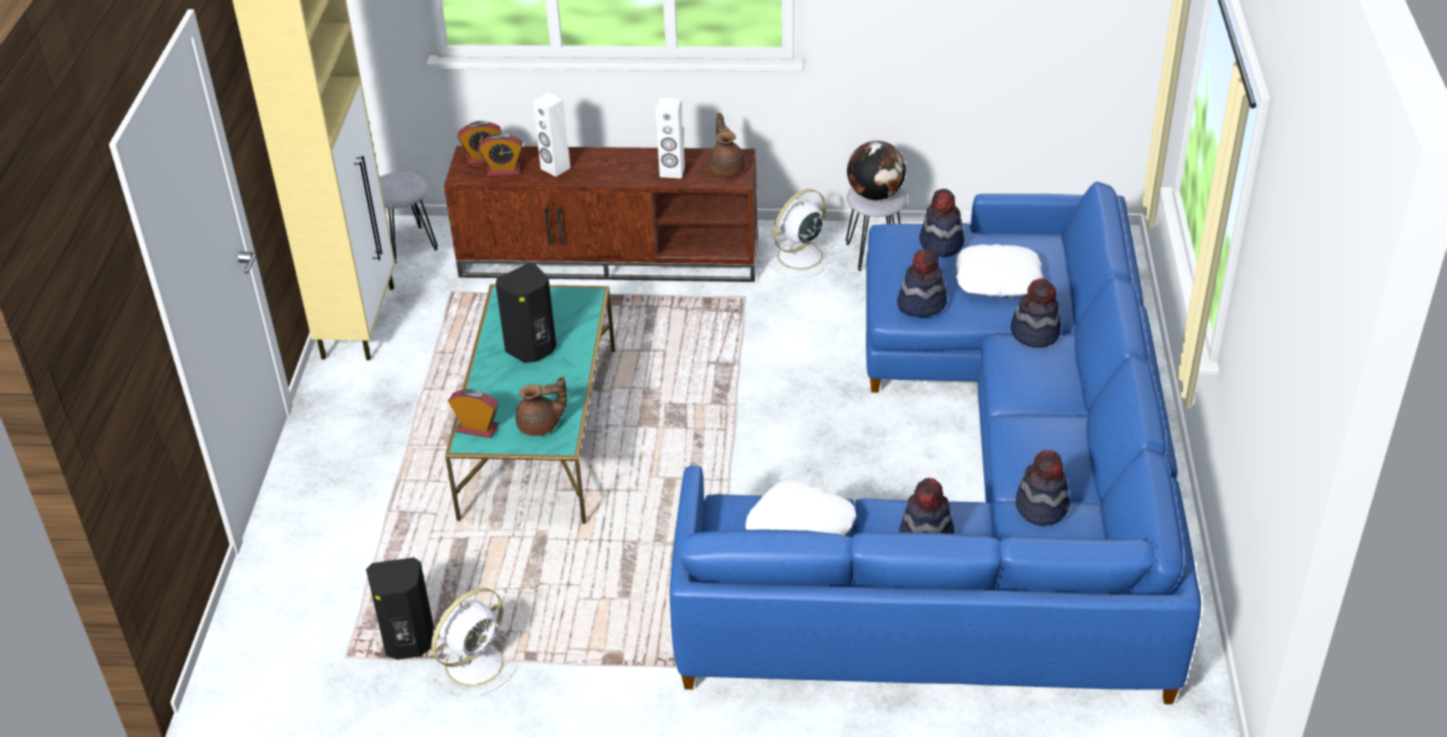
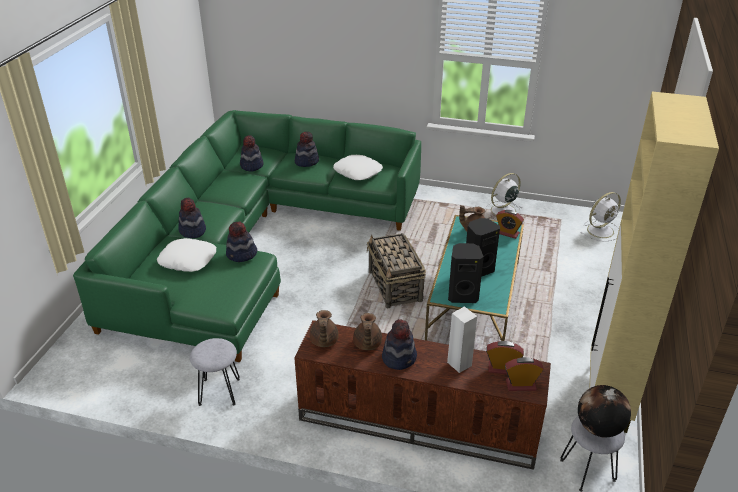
camera: 170 degrees left, 5 degrees down
black speaker [366,557,434,660] -> black speaker moved to [448,243,484,303]
white speaker [656,97,685,179] -> brown teapot [353,313,382,350]
blue sofa [670,181,1201,704] -> green sofa [73,110,421,362]
white fan [765,189,835,278] -> white fan moved to [581,192,621,242]
globe [847,141,906,200] -> globe moved to [578,385,631,438]
hat [919,189,964,257] -> hat moved to [382,319,417,370]
none -> basket [367,233,426,308]

